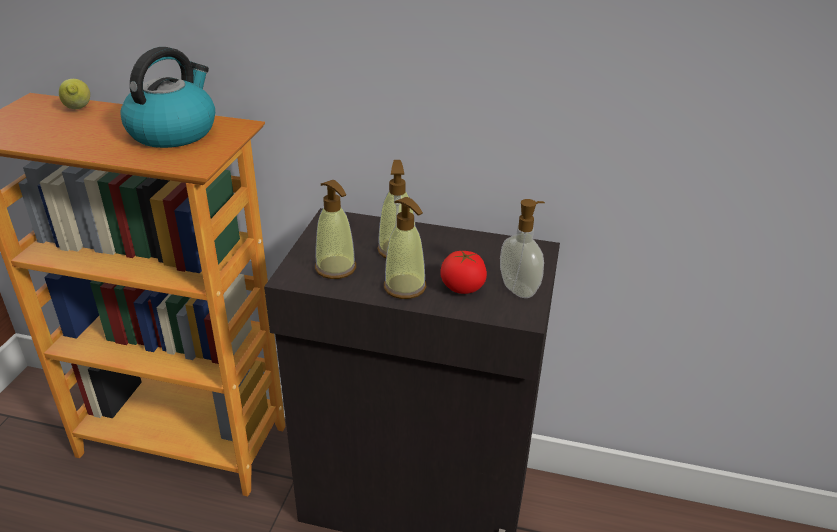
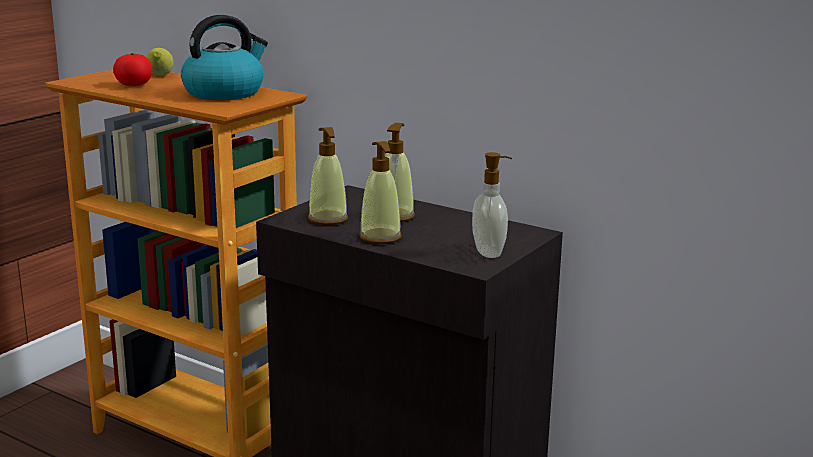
camera: 20 degrees right, 15 degrees down
tomato [440,251,487,294] -> tomato moved to [113,53,152,86]

